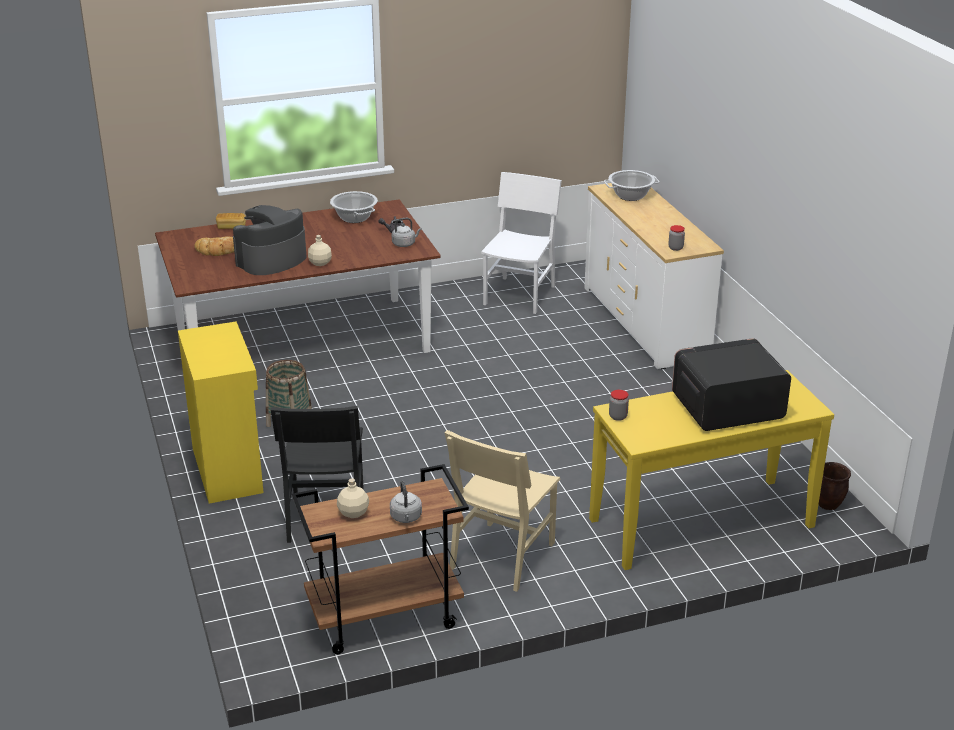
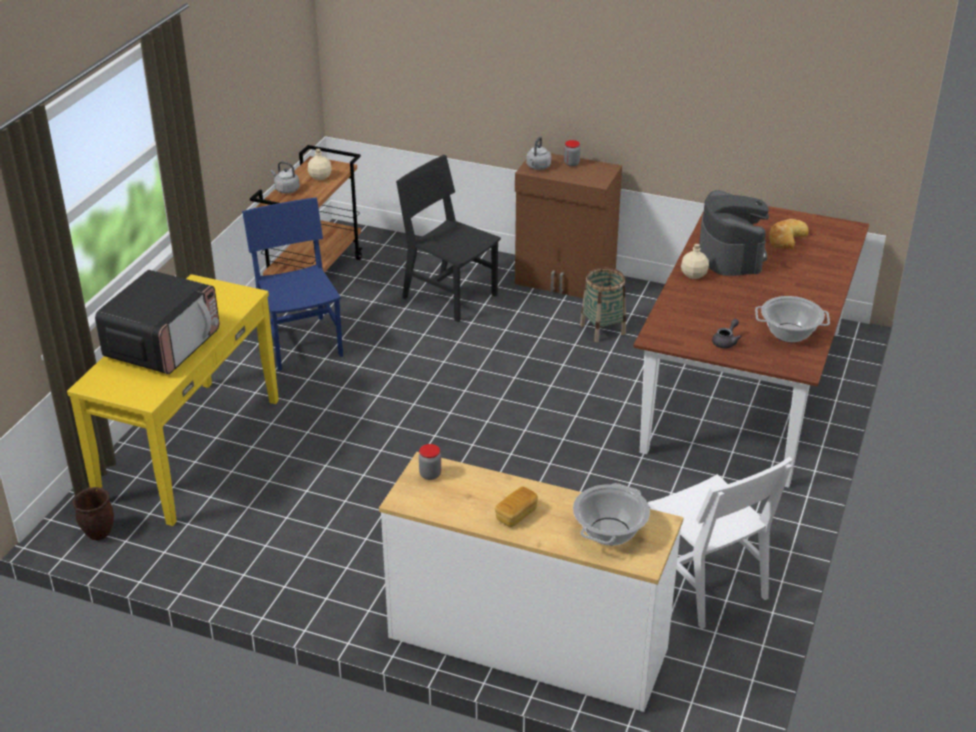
camera: 130 degrees right, 5 degrees up
yellow cabinet [178,321,264,504] -> brown cabinet [515,153,622,298]
bread [216,213,246,229] -> bread moved to [495,487,538,527]
grey kettle [392,218,422,247] -> grey kettle moved to [526,137,551,170]
beige chair [445,430,560,592] -> blue chair [242,197,343,371]
jar [609,390,629,421] -> jar moved to [564,140,580,167]

